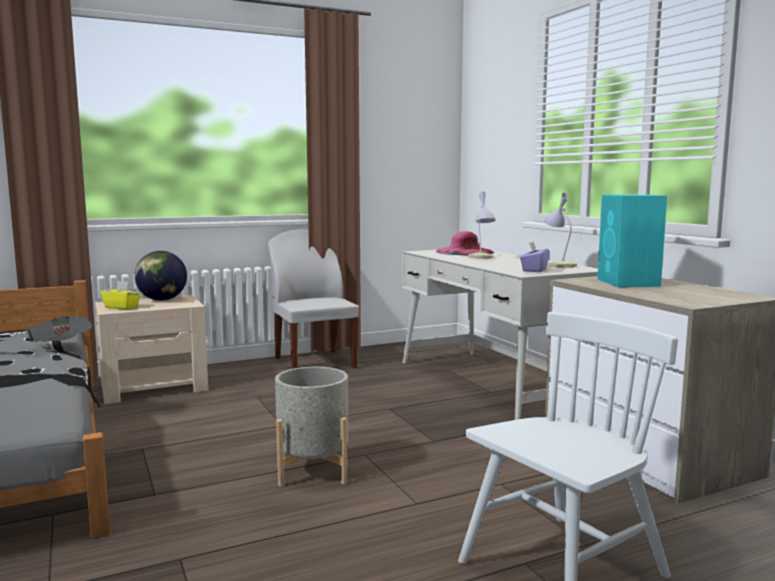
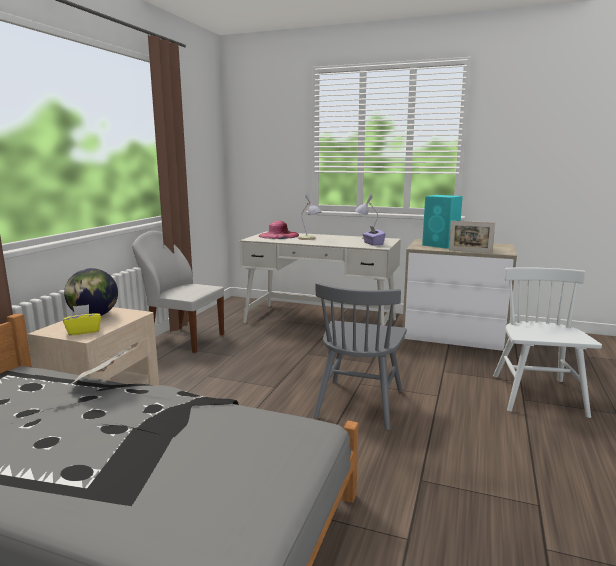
camera: 45 degrees left, 5 degrees up
grey planter [275,367,349,487] -> grey chair [313,283,407,430]
none -> picture frame [449,221,495,253]

